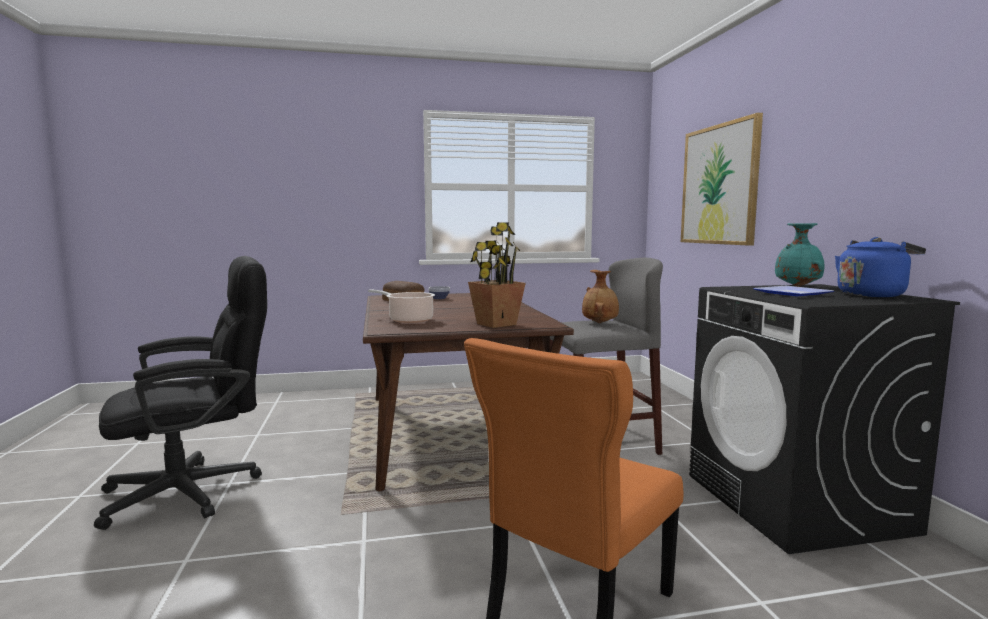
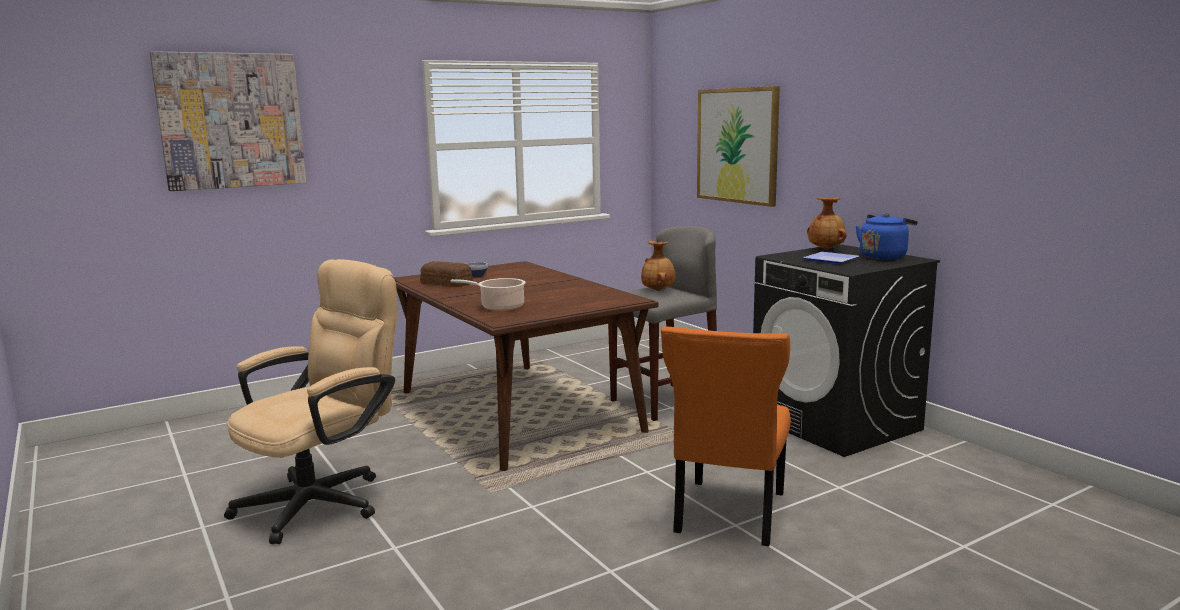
camera: 20 degrees left, 5 degrees up
black office chair [94,256,267,530] -> beige office chair [224,259,398,544]
potted plant [468,222,526,328] -> none
turquoise vase [775,223,824,287] -> brown vase [807,197,847,250]
none -> picture [150,51,306,191]

